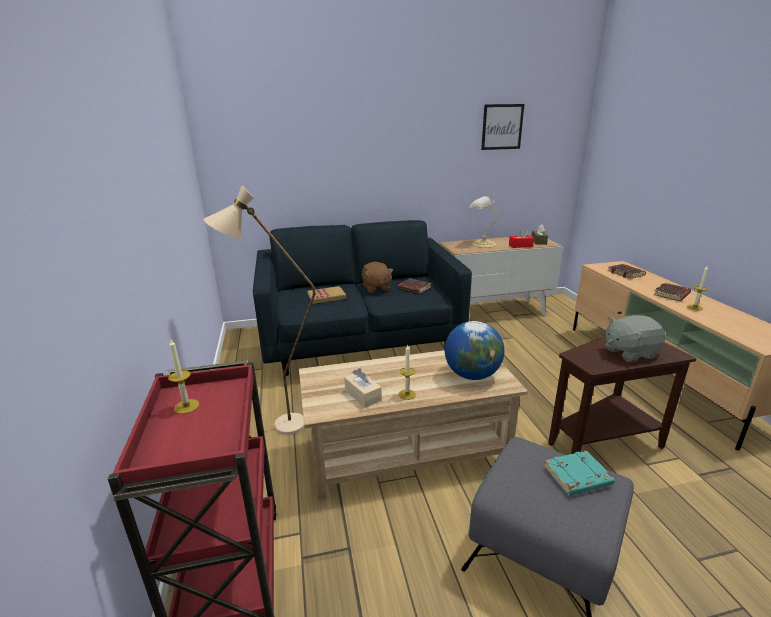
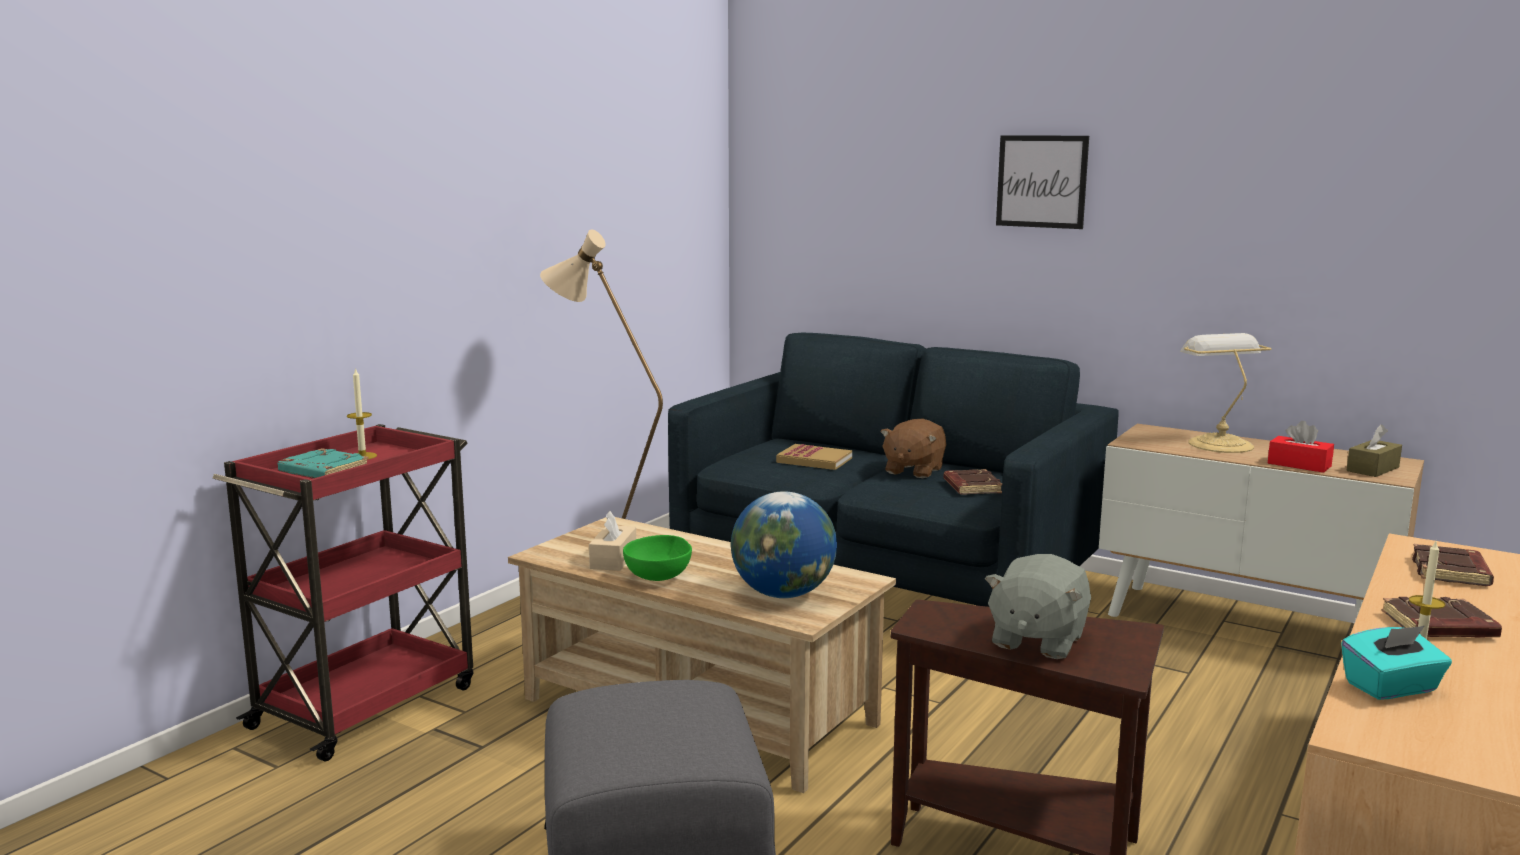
camera: 45 degrees right, 10 degrees down
candle [398,344,416,400] -> green bowl [623,535,692,581]
picture [481,104,524,150] -> picture moved to [996,135,1089,229]
turquoise book [544,451,615,496] -> turquoise book moved to [278,448,369,478]
grey plush toy [605,315,666,362] -> grey plush toy turned 90 degrees counterclockwise [985,554,1091,659]
none -> turquoise tissue box [1341,626,1452,700]

